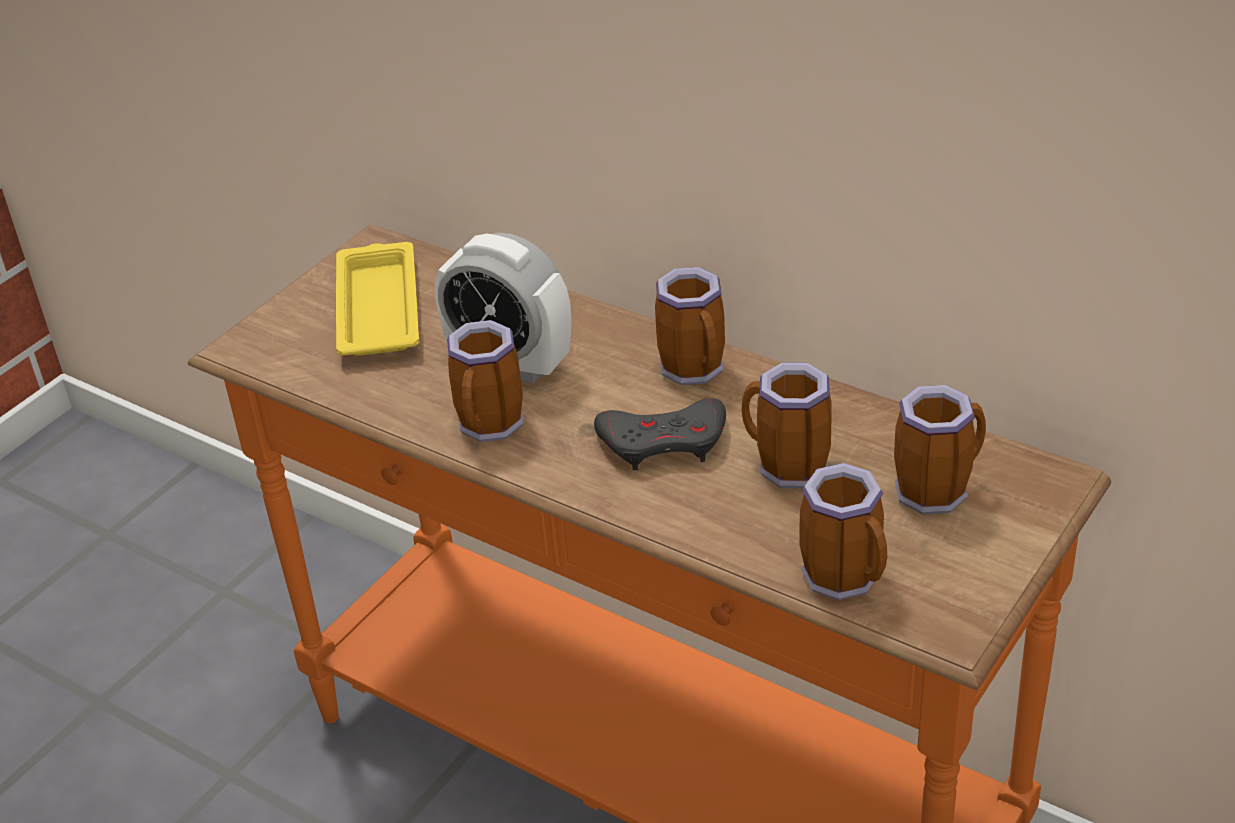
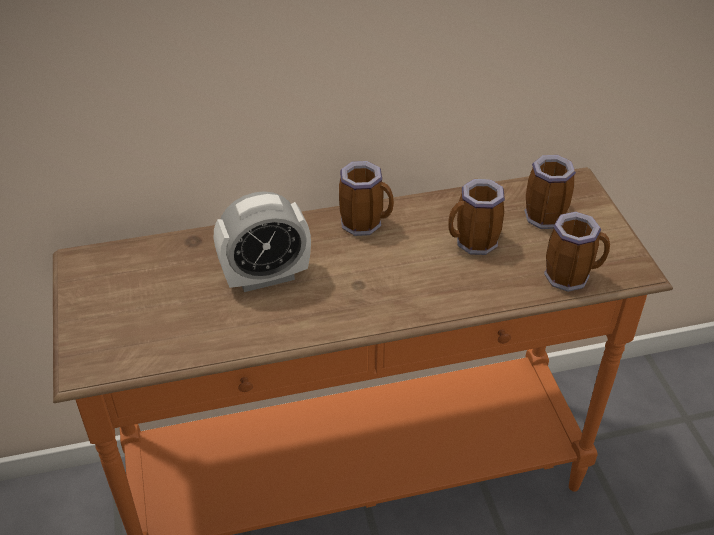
camera: 50 degrees left, 5 degrees up
yellow tray [336,242,419,356] -> none
mug [447,320,524,442] -> none
grey game controller [594,398,726,470] -> none

